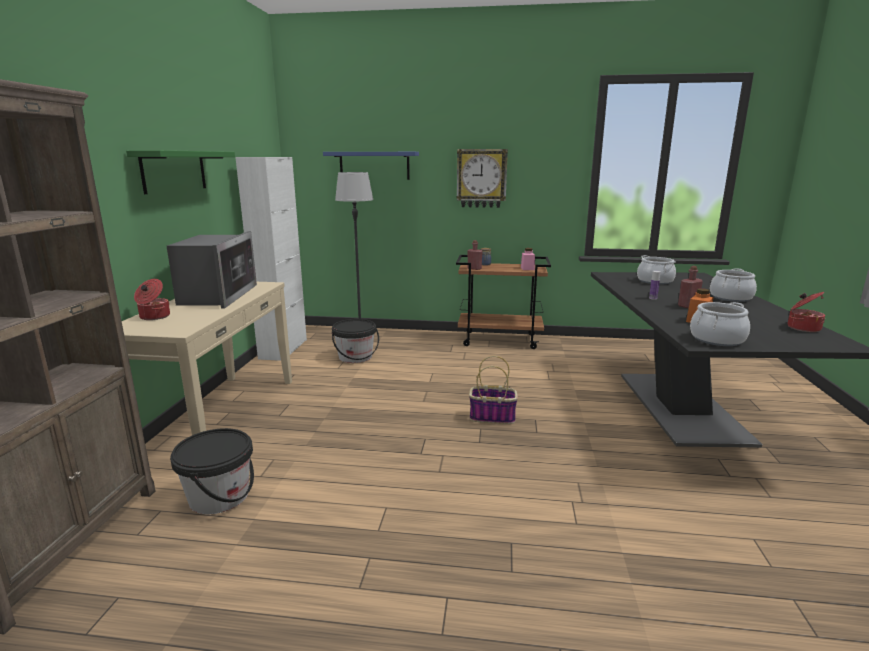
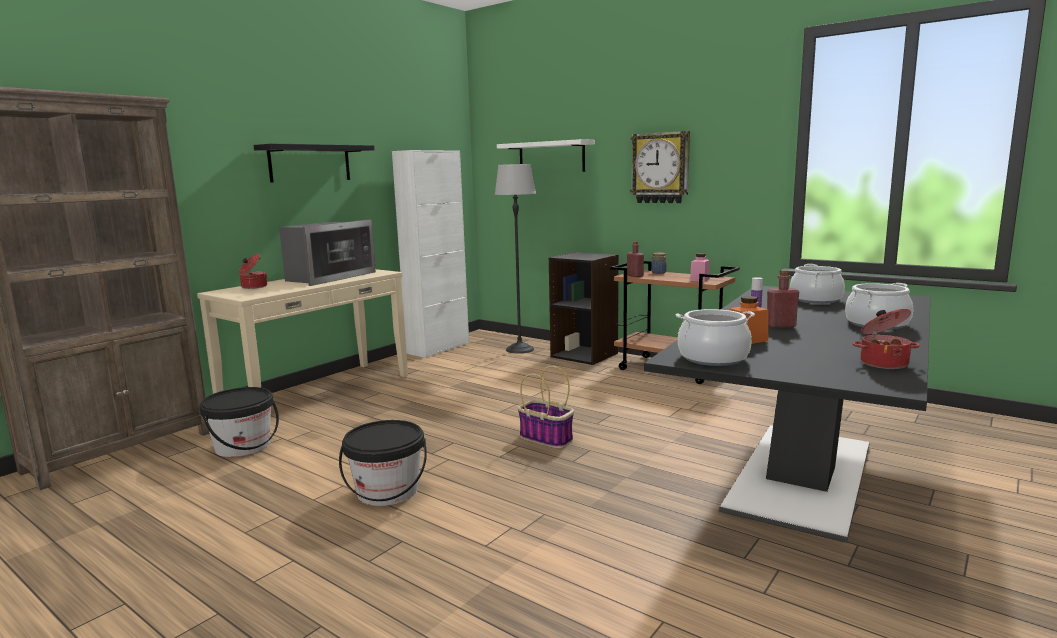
camera: 30 degrees right, 5 degrees down
green shelf [126,150,235,194] -> black shelf [254,144,374,182]
blue shelf [323,152,419,180] -> white shelf [497,139,595,172]
black bucket [332,319,379,363] -> black bucket moved to [339,420,427,506]
none -> black bookcase [549,252,619,365]

